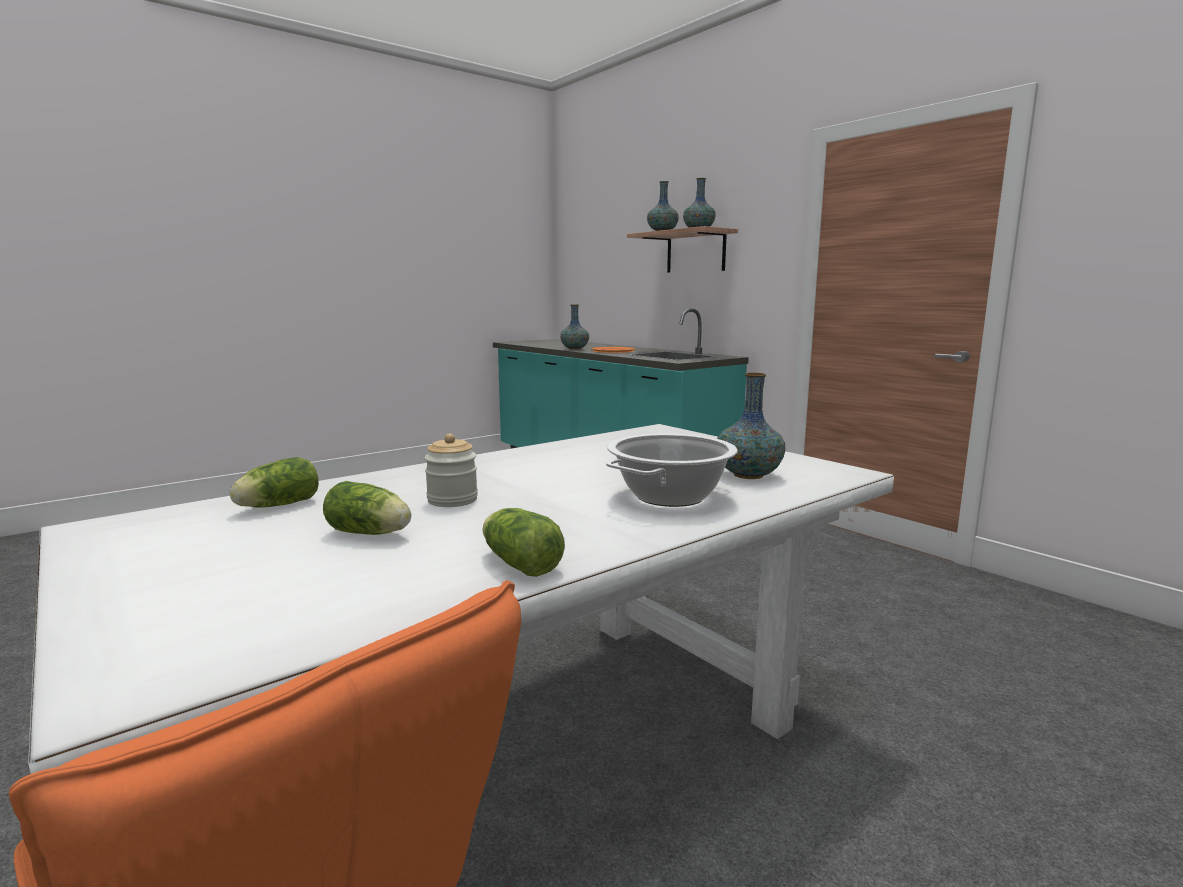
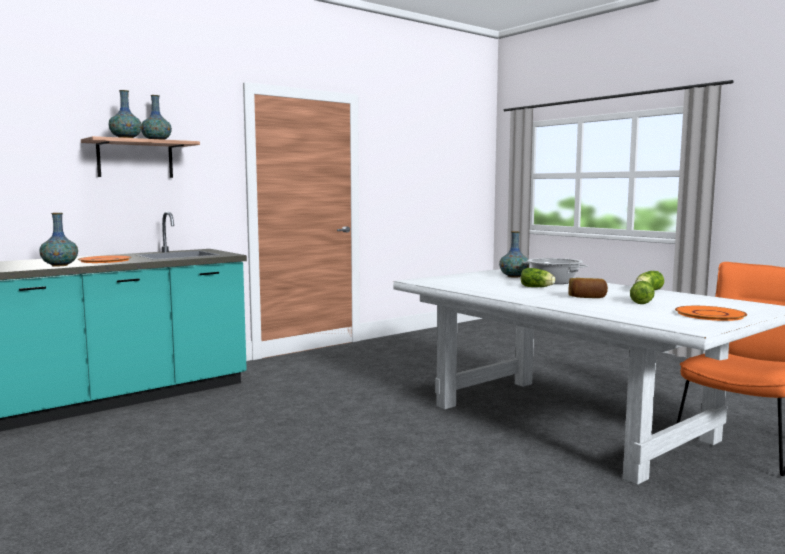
camera: 90 degrees left, 5 degrees down
lettuce [230,457,319,507] -> lettuce moved to [521,268,556,287]
jar [424,434,478,507] -> bread [568,278,608,298]
none -> orange plate [675,306,747,321]

